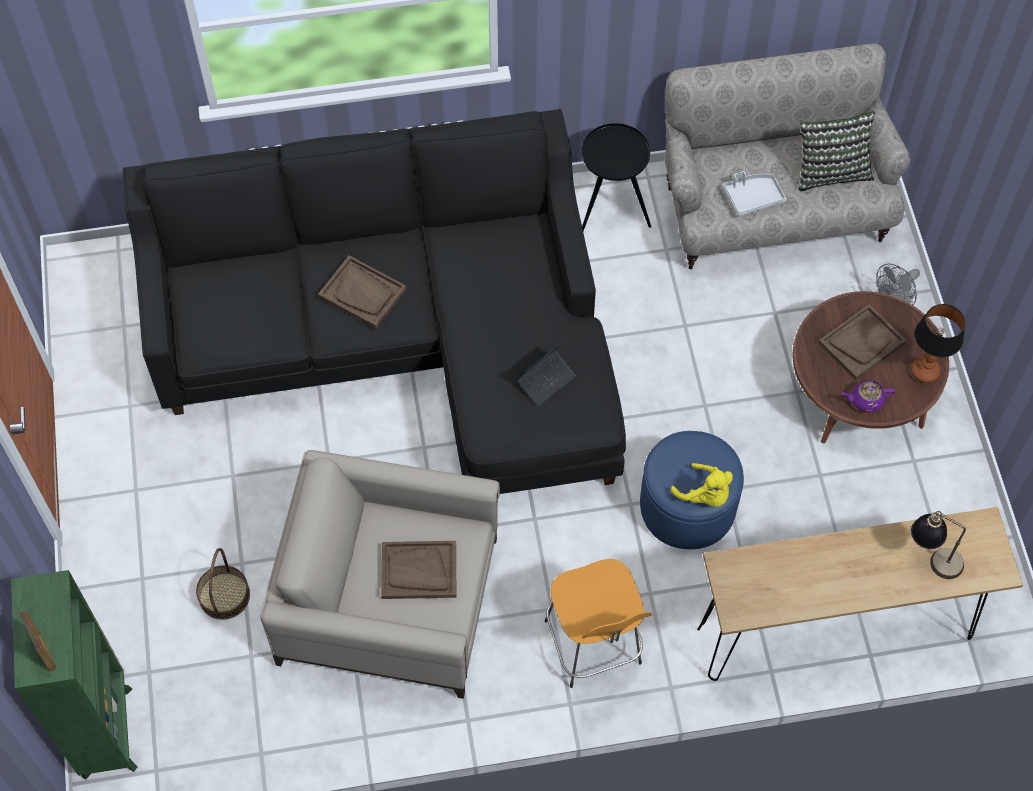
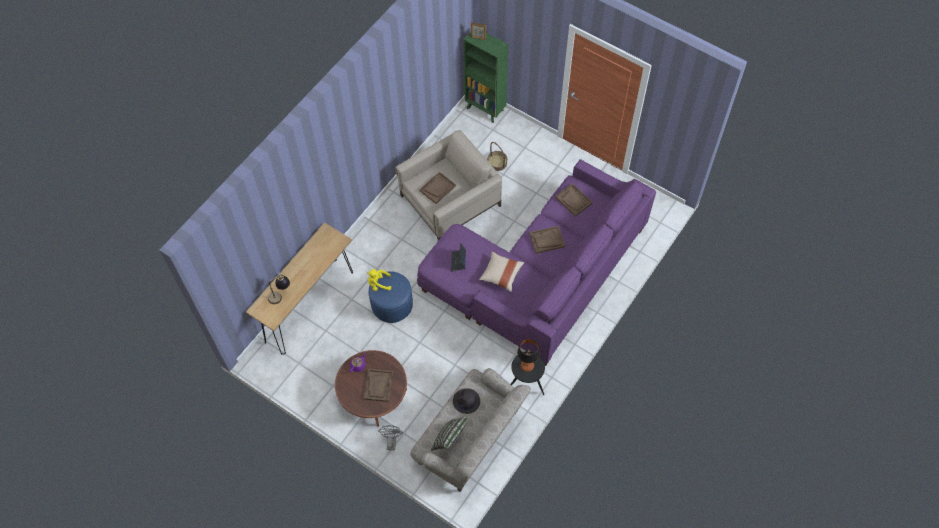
camera: 135 degrees right, 0 degrees up
black sofa [123,109,626,494] -> purple sofa [417,159,656,366]
orange stool [545,559,652,688] -> none
grey tray [723,171,786,217] -> black hat [453,388,480,414]
table lamp [911,304,966,383] -> table lamp moved to [517,339,540,372]
none -> beige pillow [479,251,524,292]
none -> brown tray [555,183,593,217]

